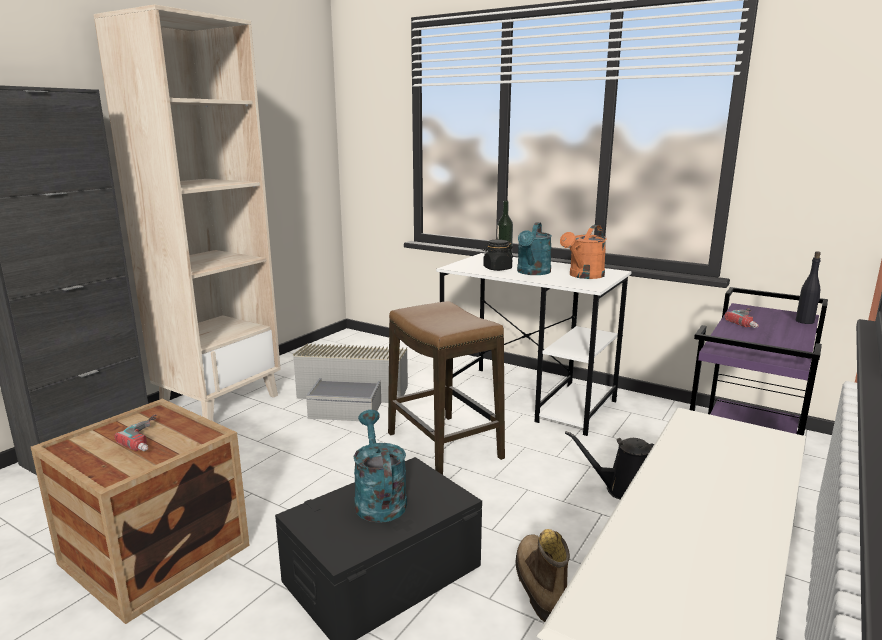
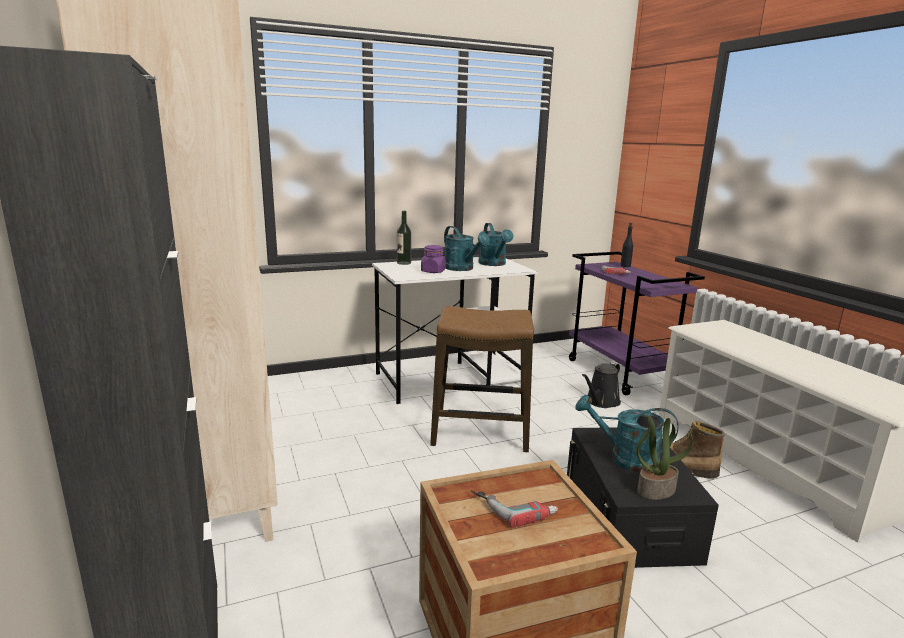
camera: 55 degrees left, 0 degrees up
grey storage box [293,343,408,421] -> none
black jar [483,239,513,271] -> purple jar [421,245,446,273]
orange watering can [560,225,607,279] -> turquoise watering can [478,223,513,266]
none -> potted plant [636,416,693,500]

